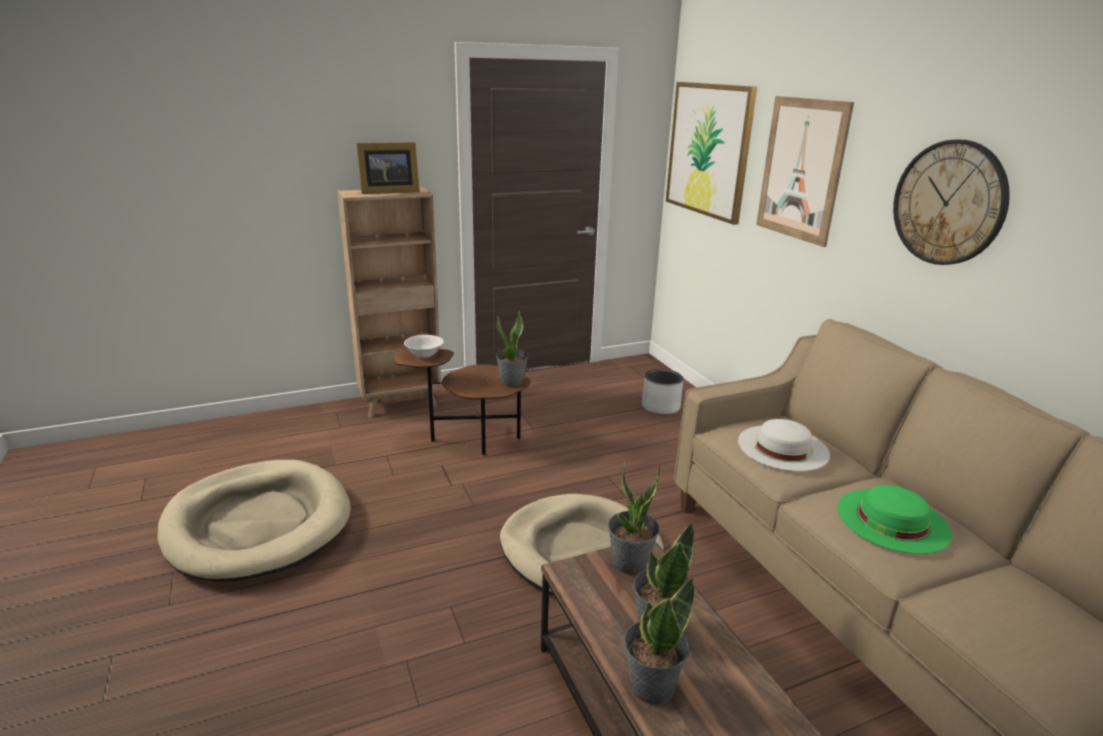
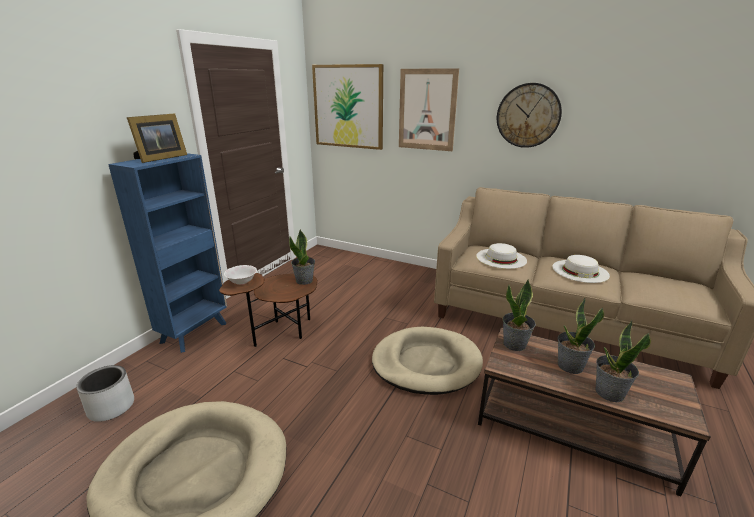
camera: 40 degrees left, 0 degrees up
brown bookcase [337,187,442,418] -> blue bookcase [108,153,227,353]
grey planter [642,369,683,415] -> grey planter moved to [76,365,134,422]
green hat [837,485,952,554] -> white hat [552,255,610,283]

